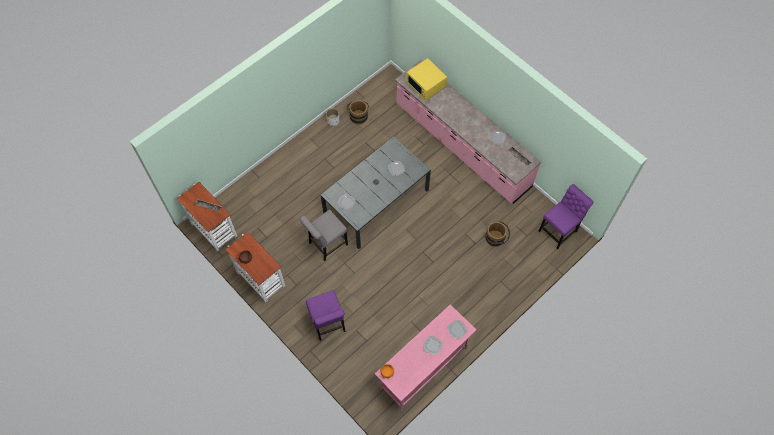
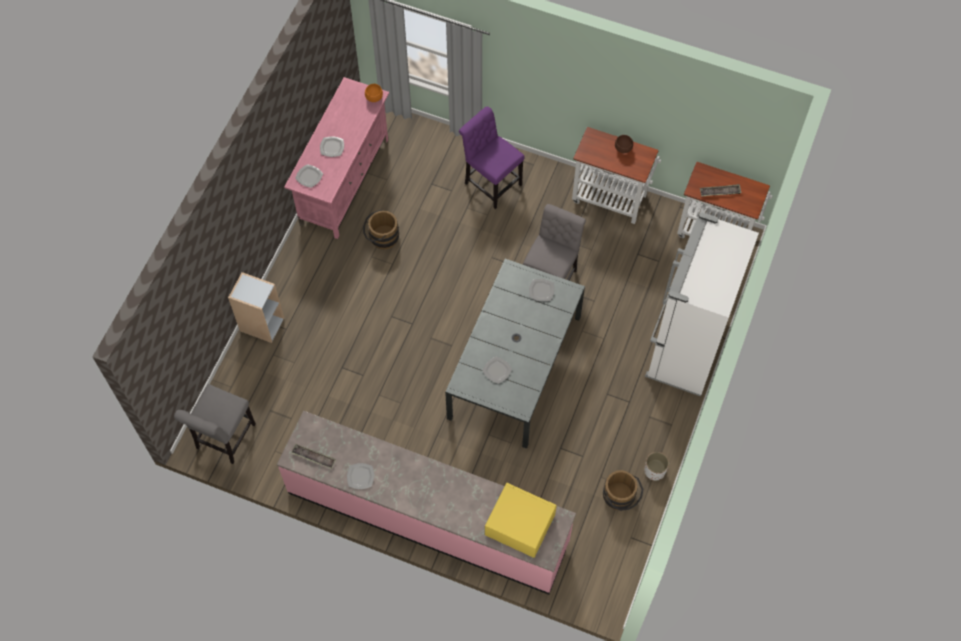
camera: 155 degrees right, 0 degrees up
brown bucket [485,222,510,247] -> brown bucket moved to [363,209,399,250]
purple chair [538,184,594,249] -> grey chair [174,384,256,464]
none -> bookcase [228,272,284,343]
none -> white fridge [645,212,759,397]

